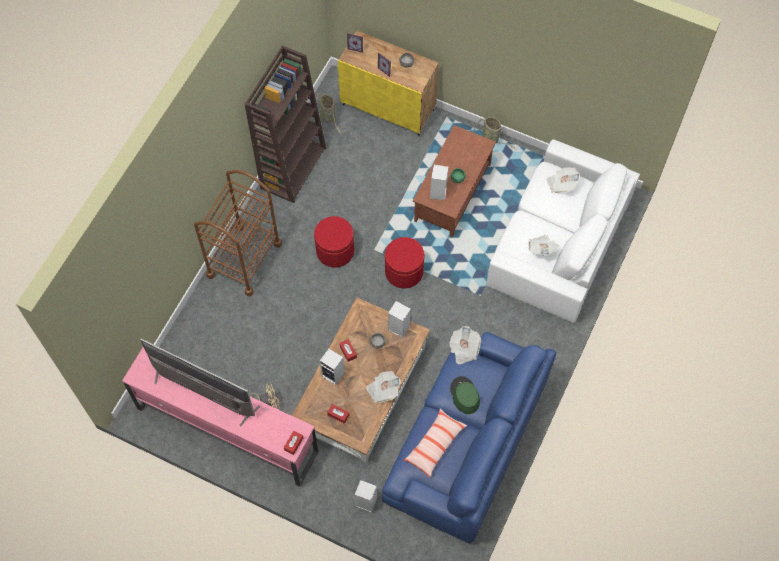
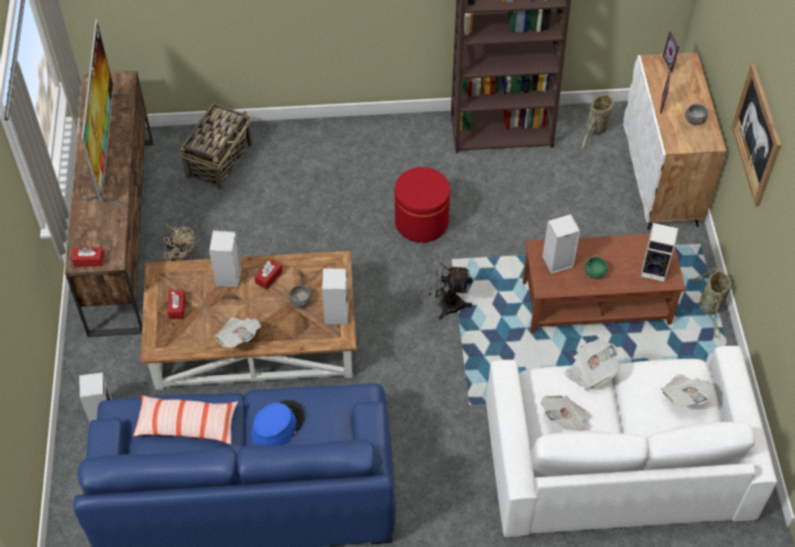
camera: 60 degrees right, 10 degrees down
pink tv stand [122,347,318,487] -> brown tv stand [65,70,153,337]
brown cart [194,170,282,296] -> none
yellow cabinet [338,30,439,136] -> white cabinet [623,52,726,230]
red ottoman [385,237,425,288] -> grey fan [426,252,472,320]
newspaper [449,326,481,364] -> newspaper moved to [565,339,619,391]
green hat [450,376,480,414] -> blue hat [251,400,305,445]
none -> basket [180,103,252,190]
none -> speaker [640,223,678,282]
none -> picture [731,64,781,207]

